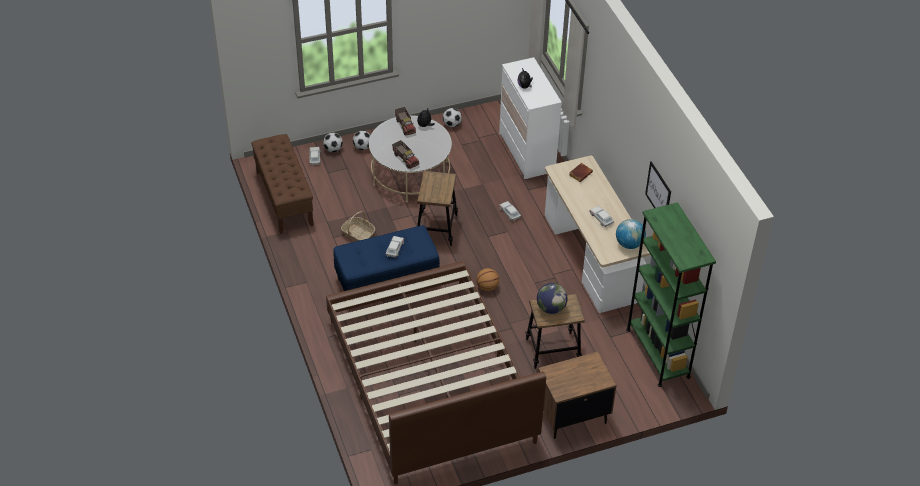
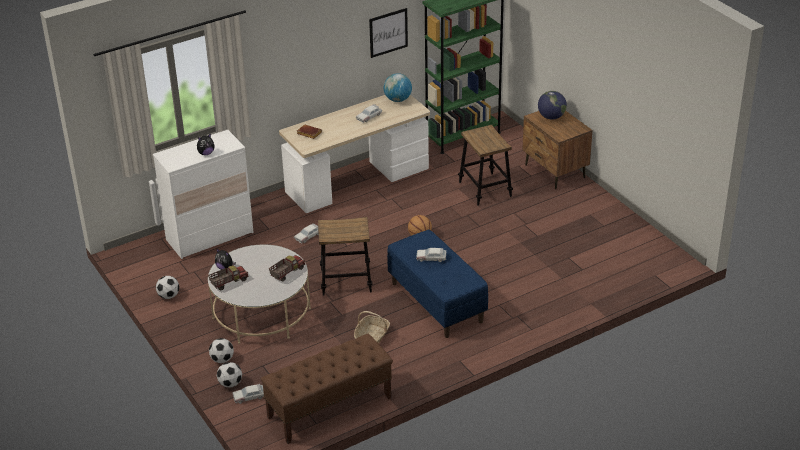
camera: 100 degrees left, 10 degrees down
brown bed [326,261,546,484] -> none
globe [537,283,567,314] -> globe moved to [538,91,567,120]

